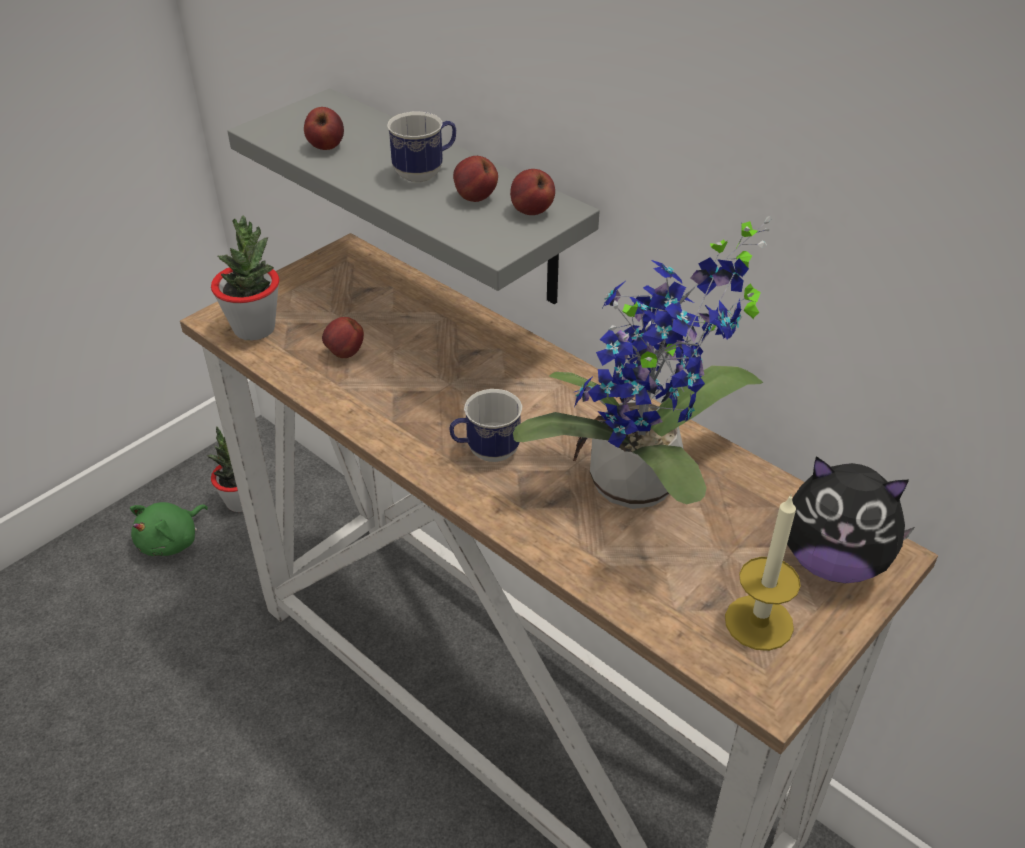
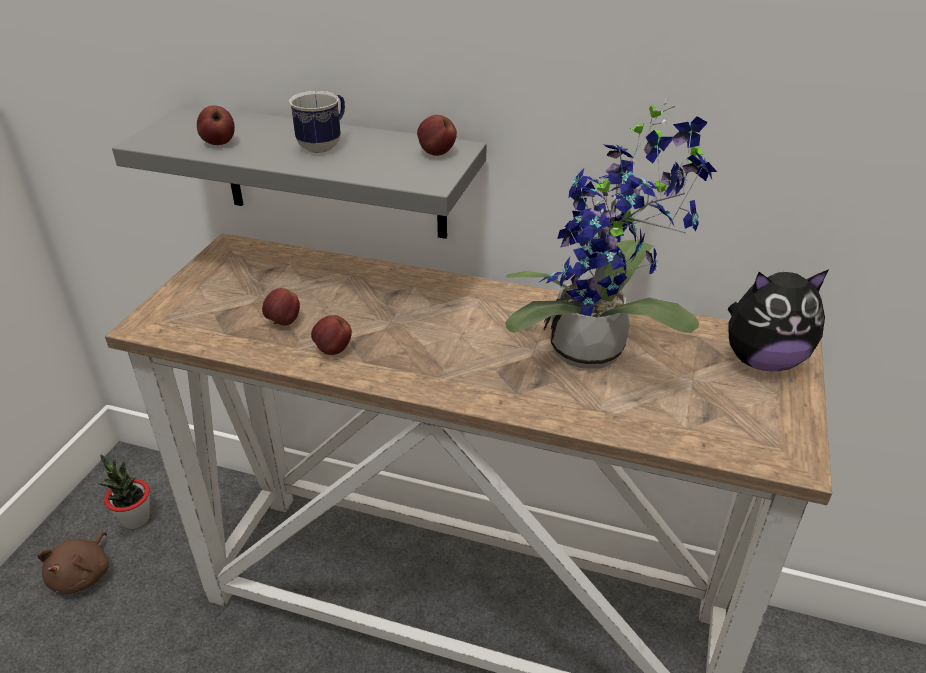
camera: 25 degrees left, 5 degrees down
green plush toy [130,502,208,556] -> brown plush toy [37,532,109,594]
potted plant [211,216,279,341] -> none
mug [449,389,522,462] -> none
apple [453,156,498,202] -> apple moved to [311,315,352,355]
candle [725,495,801,651] -> none

